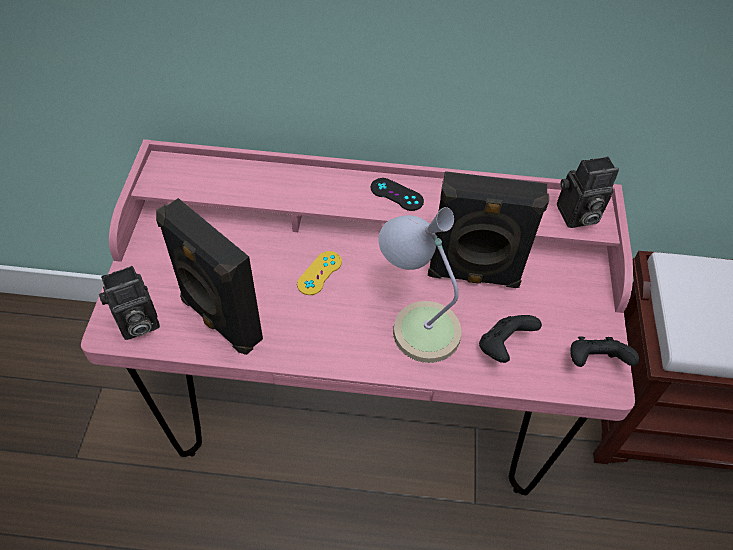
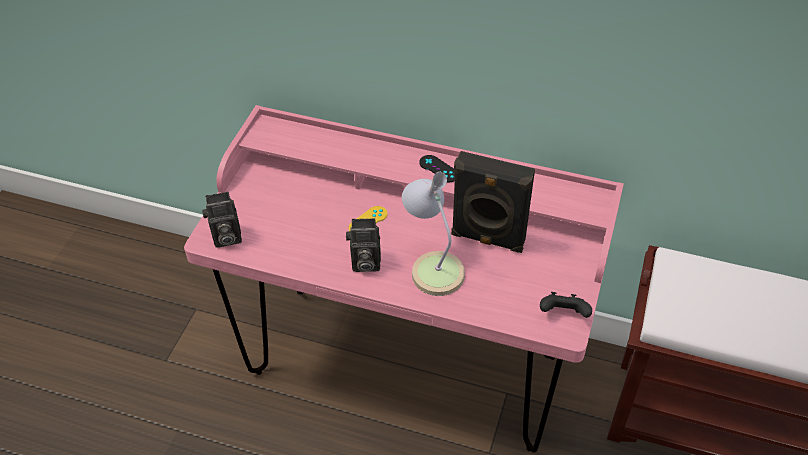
camera: 15 degrees right, 5 degrees down
black speaker [156,198,263,355] -> none
black game controller [479,315,542,363] -> none
camera [557,156,619,228] -> camera moved to [346,218,381,272]

